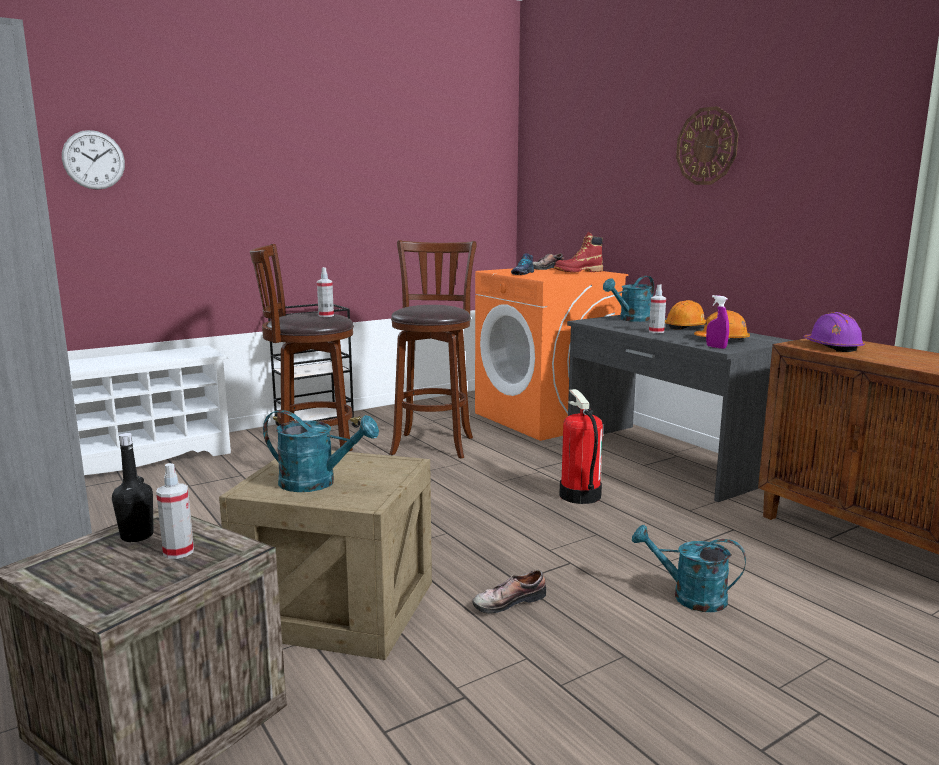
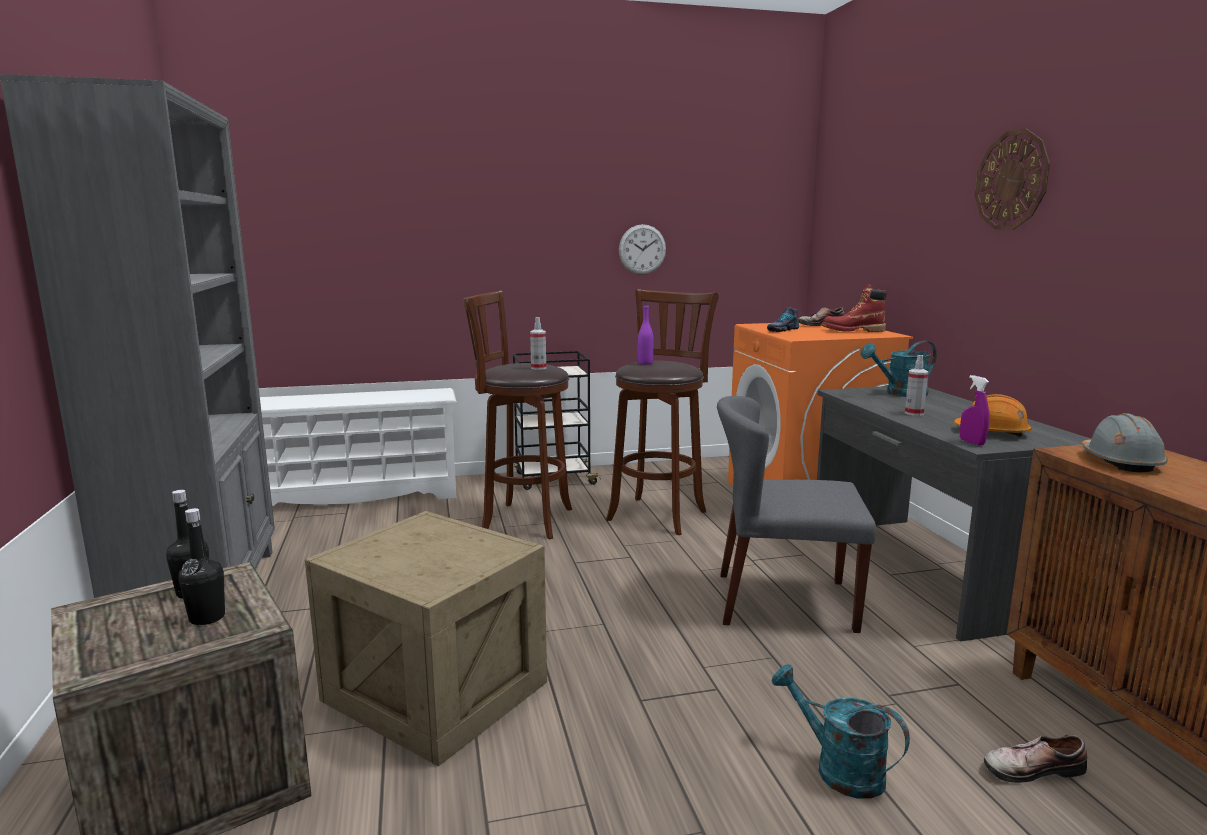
camera: 20 degrees right, 0 degrees up
wall clock [62,130,125,190] -> wall clock moved to [619,224,666,275]
spray bottle [156,463,194,559] -> black bottle [178,508,225,625]
turquoise watering can [263,410,379,492] -> none
shoe [473,570,546,614] -> shoe moved to [984,734,1087,783]
fire extinguisher [559,389,603,504] -> grey chair [717,396,876,633]
orange hard hat [665,300,706,330] -> none
purple hard hat [804,312,865,352] -> grey hard hat [1081,413,1168,473]
none -> purple bottle [638,304,653,365]

